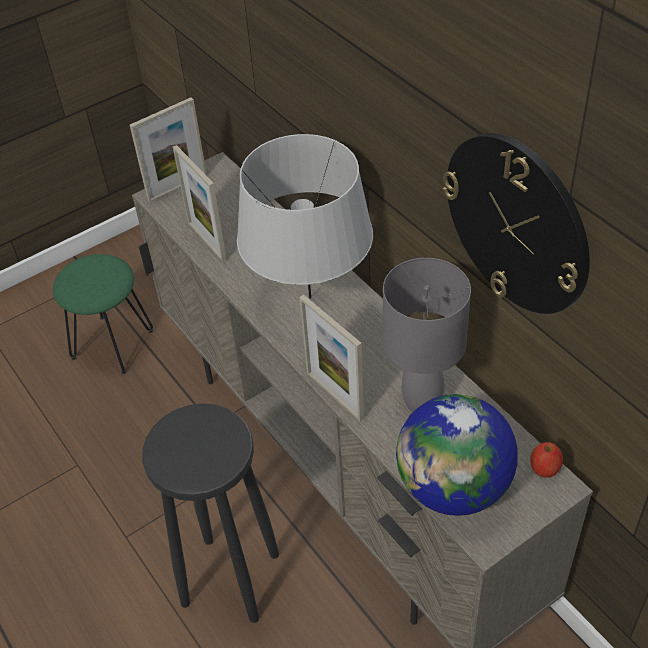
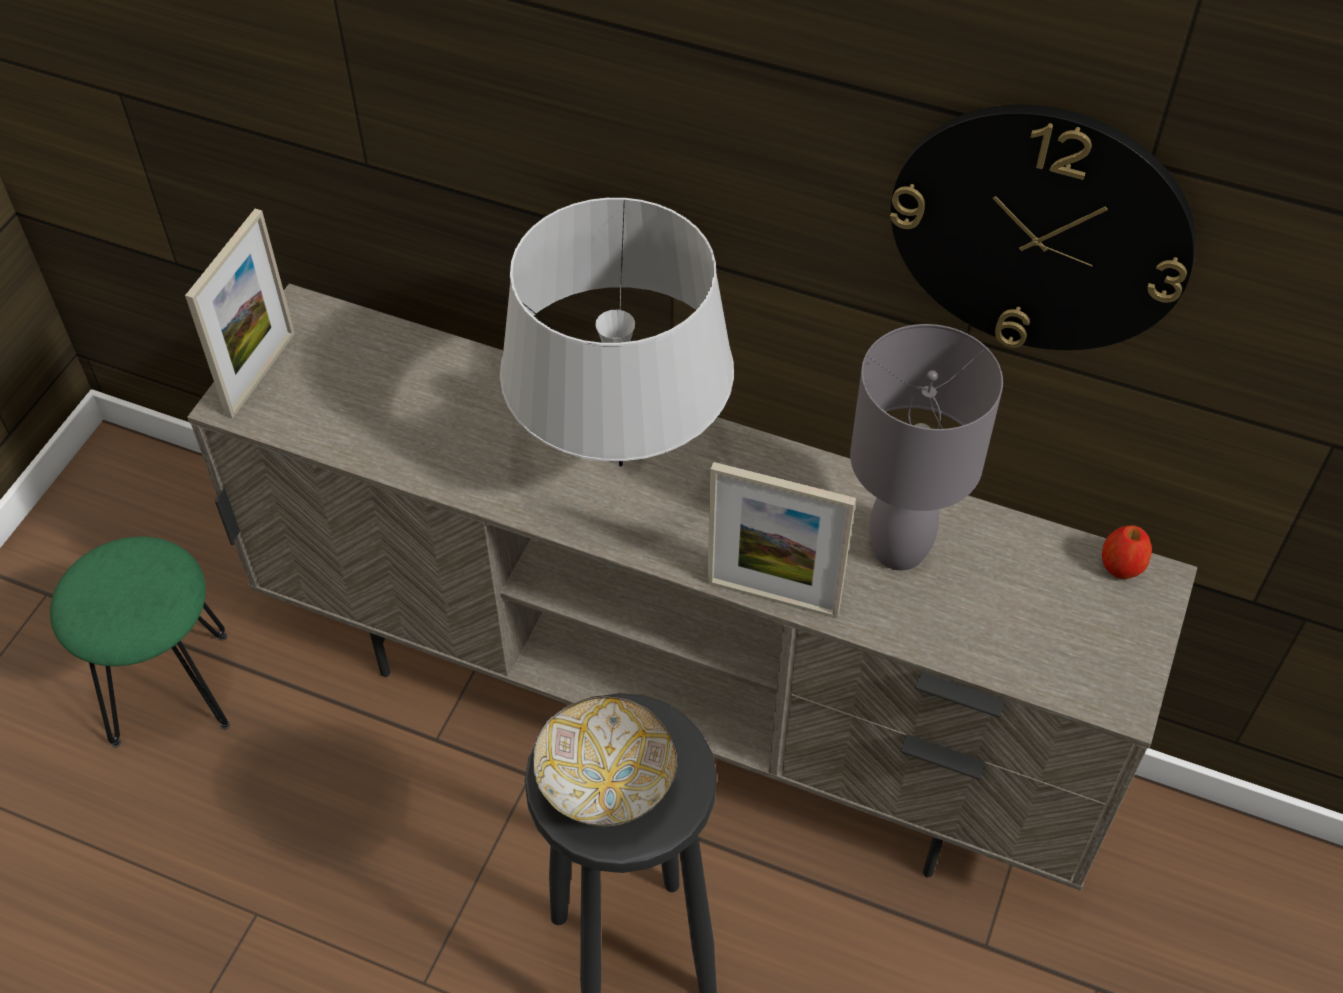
camera: 35 degrees left, 5 degrees up
picture frame [173,145,227,262] -> none
globe [396,394,517,516] -> none
none -> bowl [533,696,678,826]

